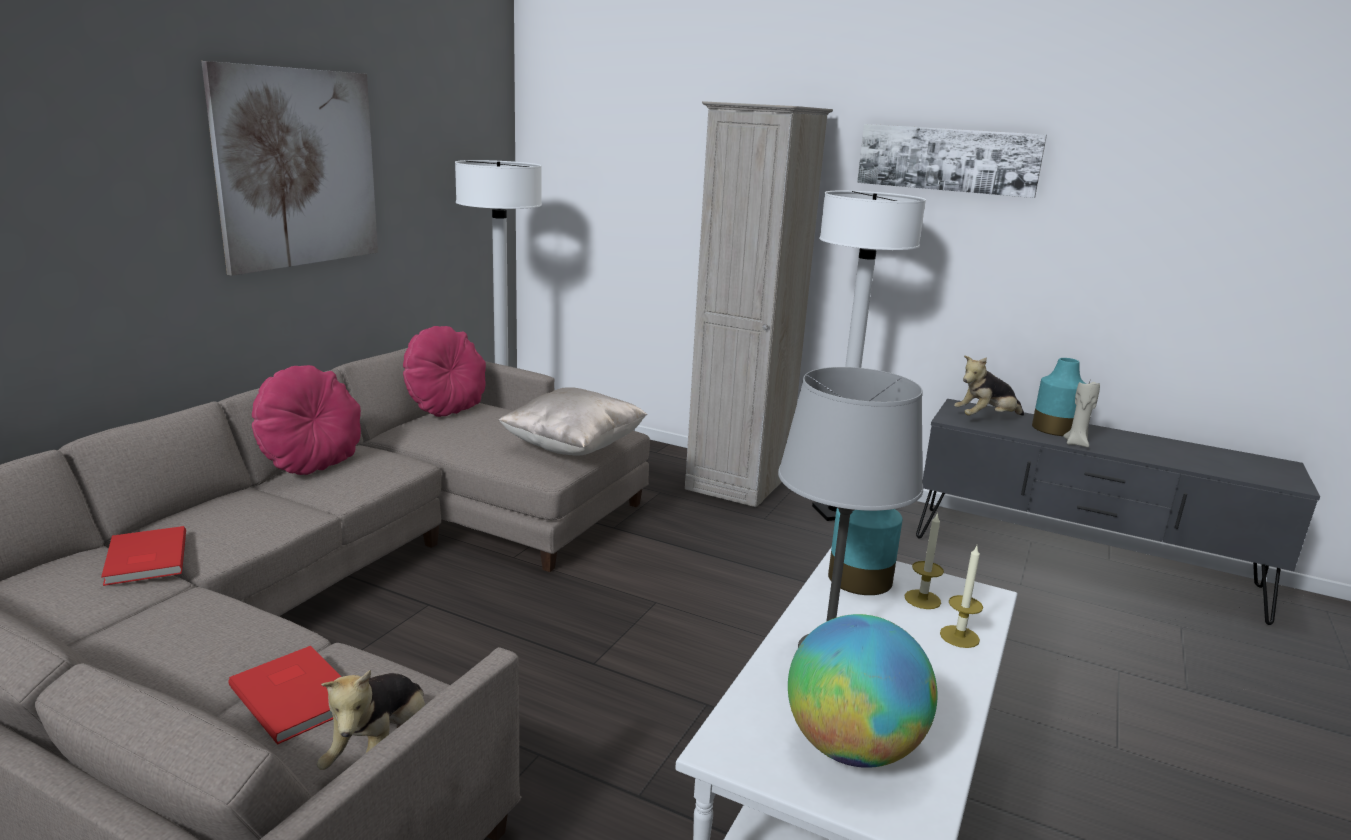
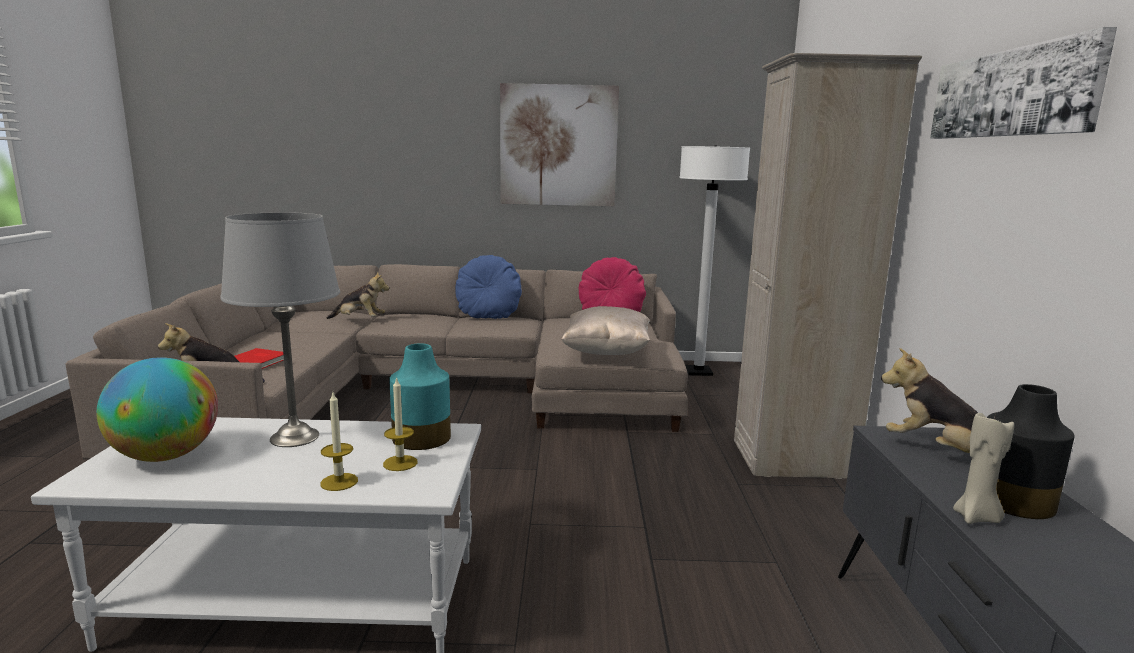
camera: 65 degrees right, 5 degrees down
red book [101,526,186,586] -> plush toy [326,271,390,319]
pink pillow [252,365,361,475] -> blue pillow [455,255,522,319]
white floor lamp [812,191,926,521] -> none
turquoise vase [1032,358,1086,436] -> black vase [987,384,1074,519]

